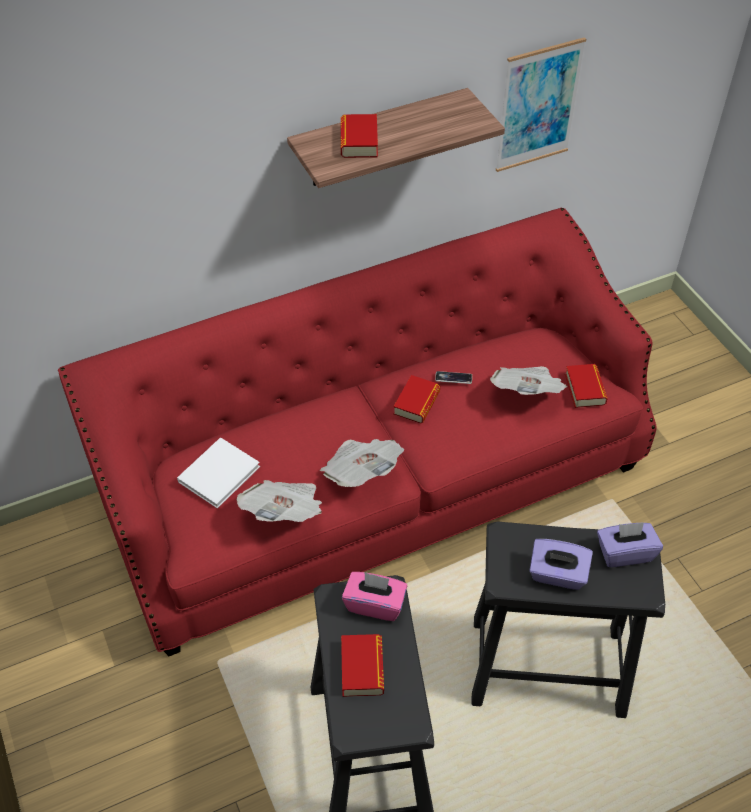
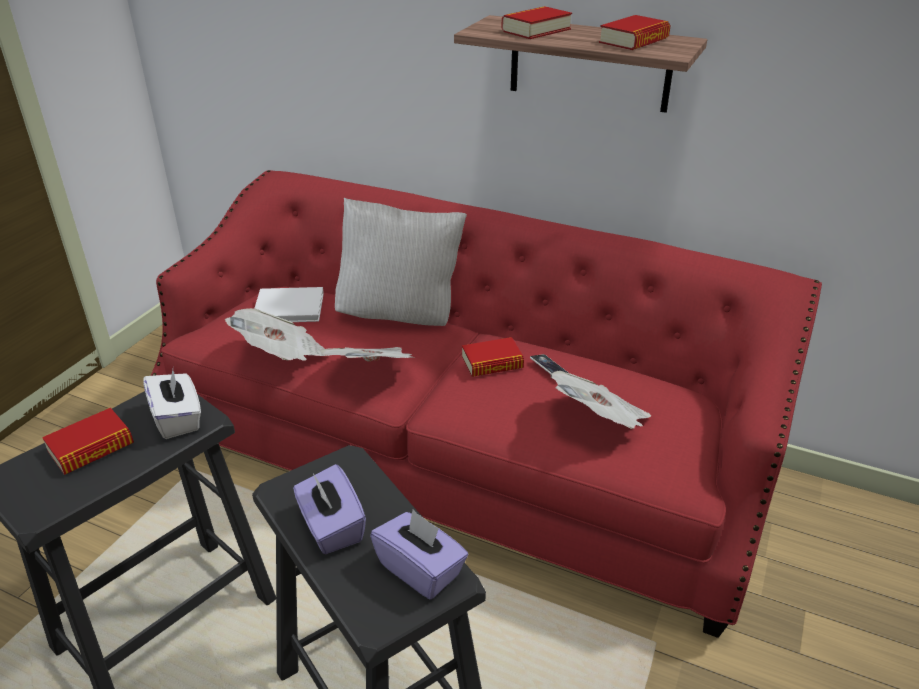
camera: 50 degrees right, 15 degrees down
pink tissue box [342,572,407,621] -> white tissue box [144,370,201,439]
picture [496,37,586,172] -> none
book [565,364,608,408] -> book moved to [599,15,671,50]
none -> white pillow [335,198,467,326]

